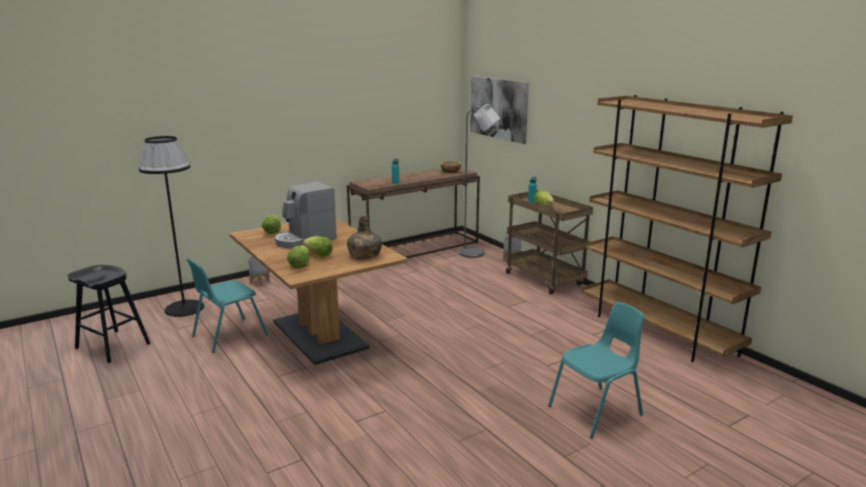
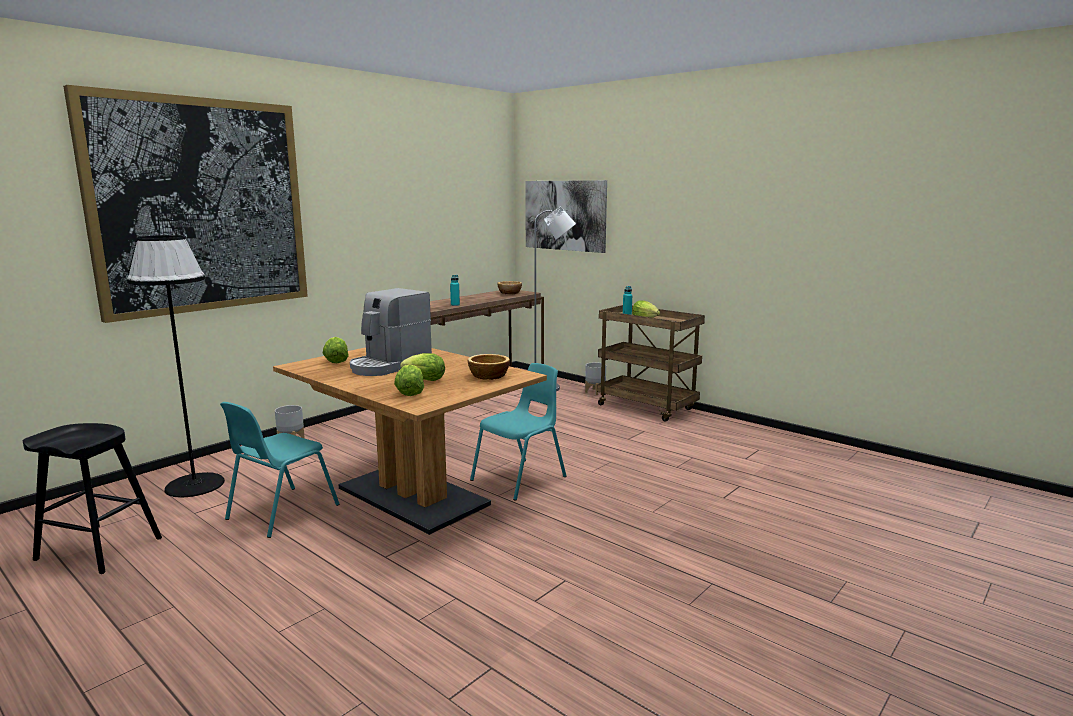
camera: 15 degrees left, 5 degrees down
green bottle [347,216,382,260] -> bowl [468,354,510,380]
turquoise chair [548,302,645,438] -> turquoise chair moved to [470,363,566,501]
brown bookcase [582,95,793,362] -> none
none -> picture [63,85,308,323]

